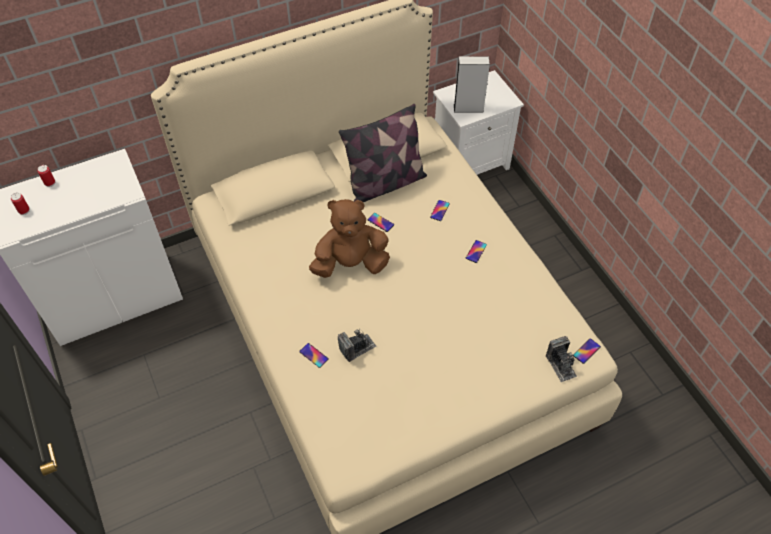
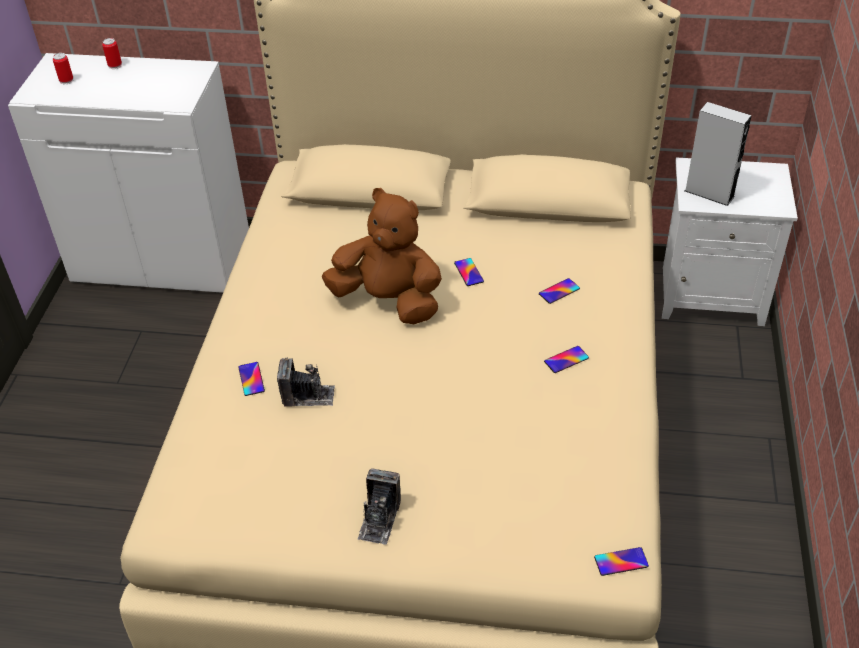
camera: 35 degrees right, 10 degrees down
pillow [339,104,427,202] -> none
camera [546,336,577,382] -> camera moved to [357,468,401,545]

